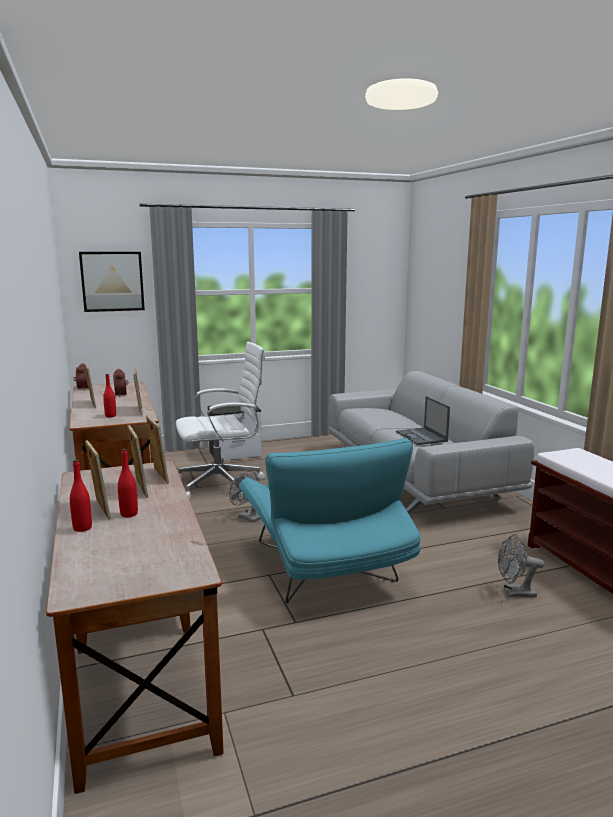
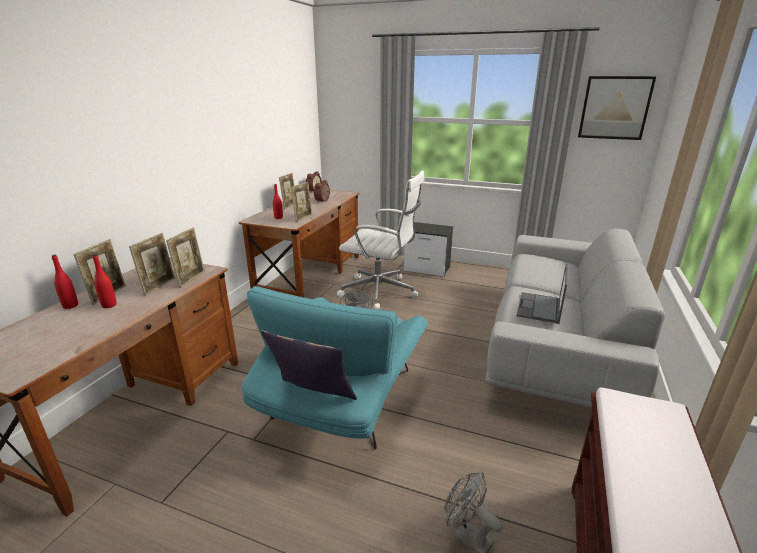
camera: 40 degrees right, 10 degrees up
picture [79,252,145,312] -> picture moved to [578,76,656,140]
none -> pillow [261,330,357,400]

